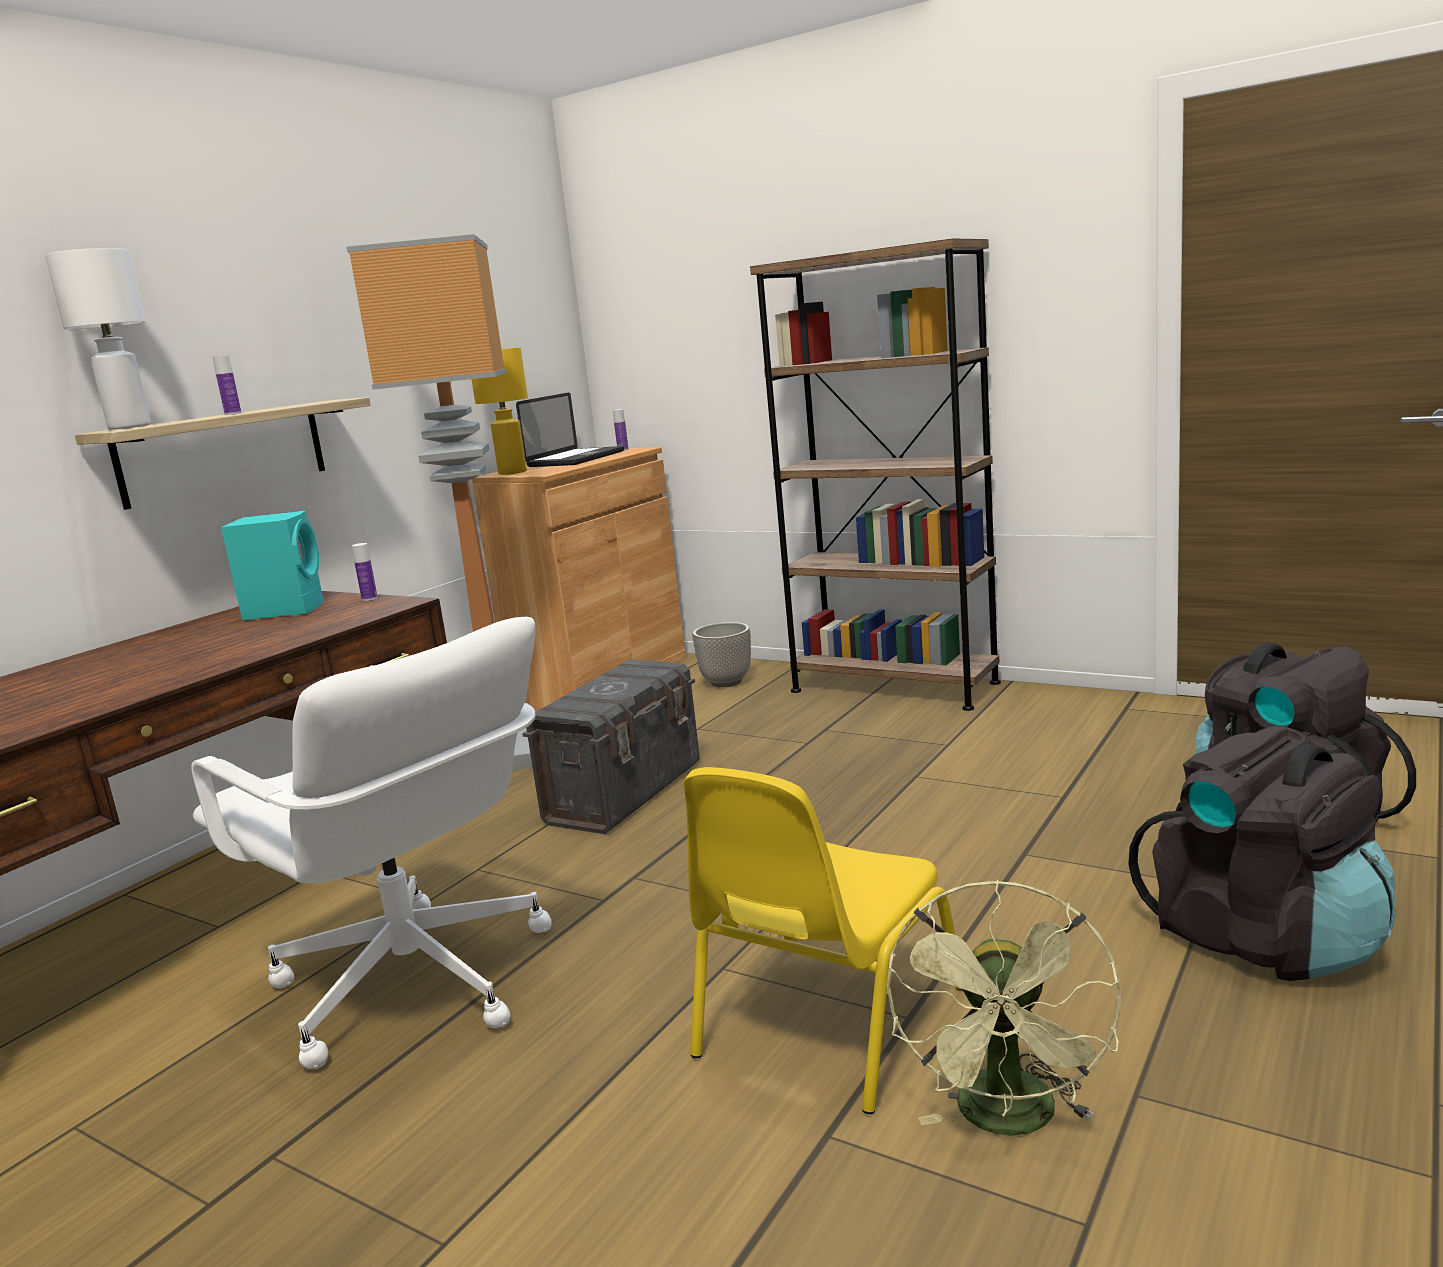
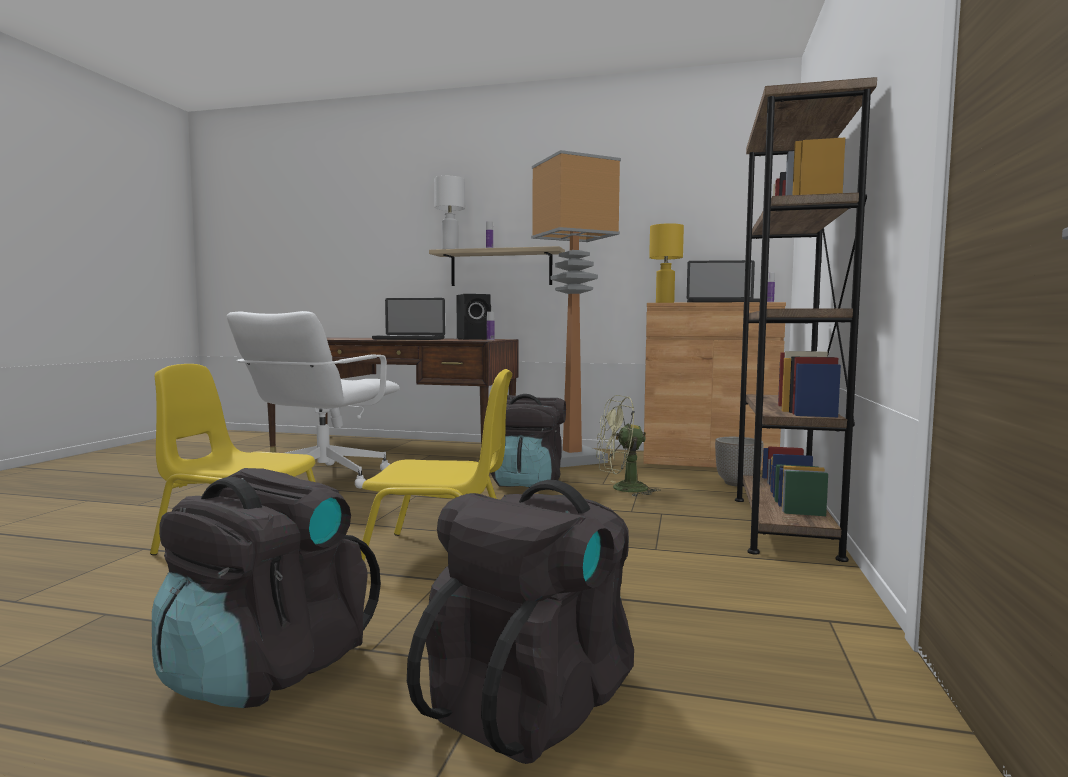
camera: 70 degrees right, 10 degrees down
turquoise speaker [221,510,323,620] -> black speaker [456,294,491,340]
grey storage box [522,660,700,834] -> black backpack [491,394,566,487]
green fan [887,880,1121,1136] -> green fan moved to [596,395,660,497]
none -> yellow chair [361,369,512,561]
none -> laptop [372,298,445,340]

